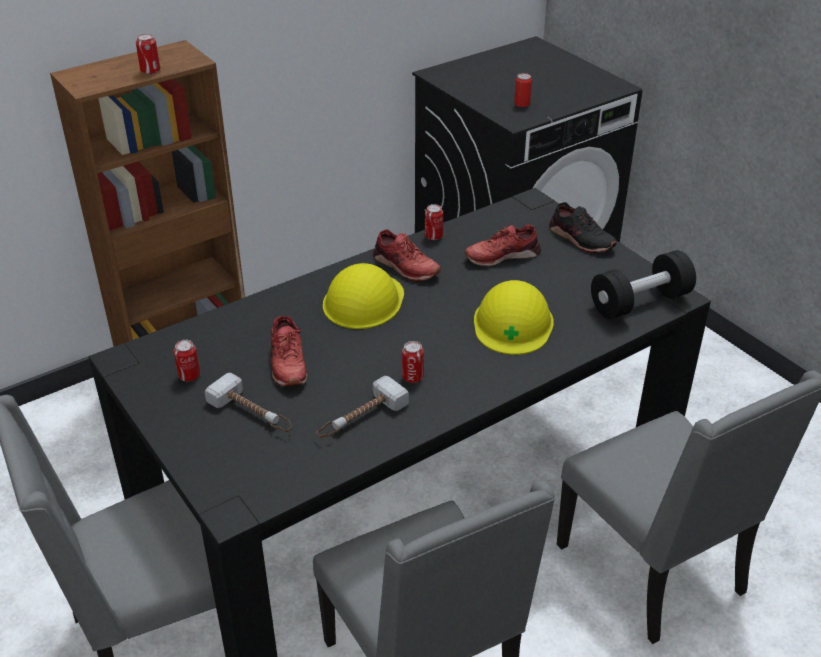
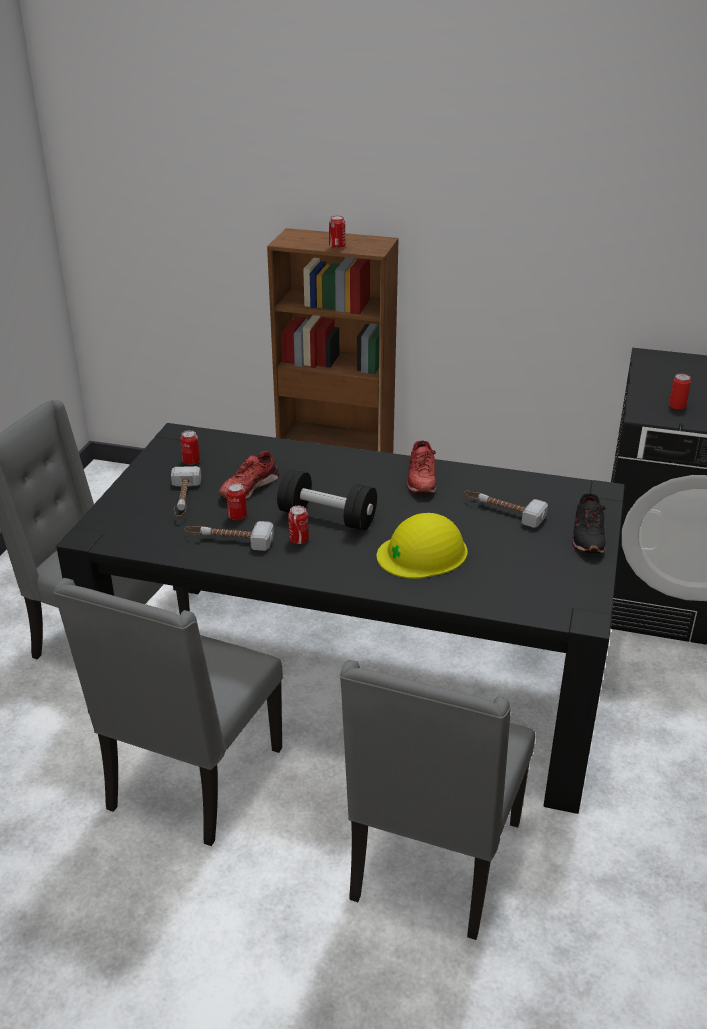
camera: 50 degrees right, 5 degrees down
yellow hard hat [323,263,404,329] -> none
can [425,204,443,240] -> can moved to [226,483,247,520]
red shoe [465,224,541,267] -> hammer [464,491,548,528]
black dumbbell [591,250,696,319] -> black dumbbell moved to [277,469,377,531]

